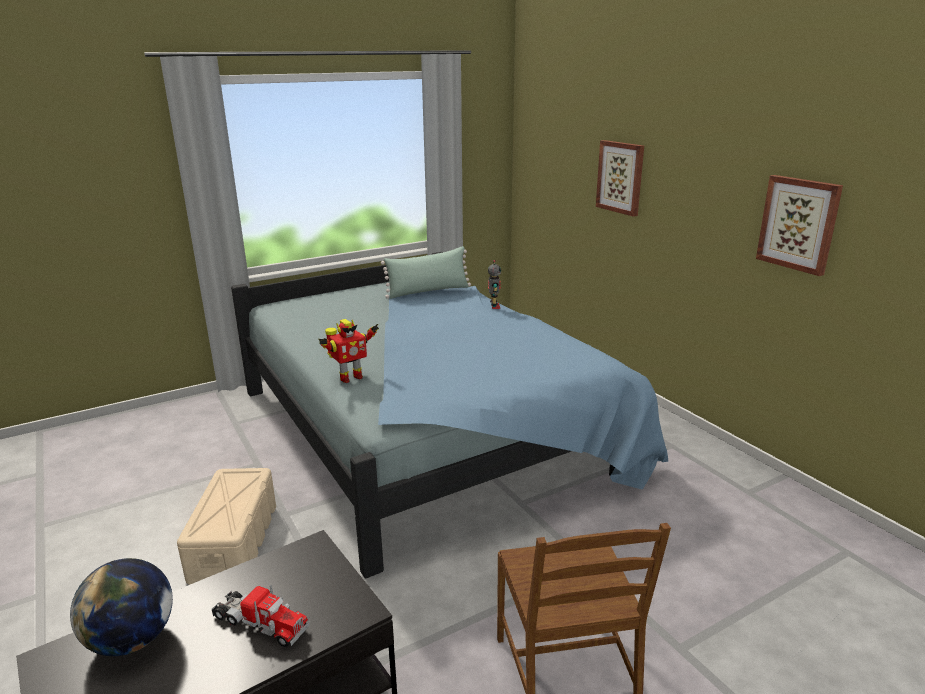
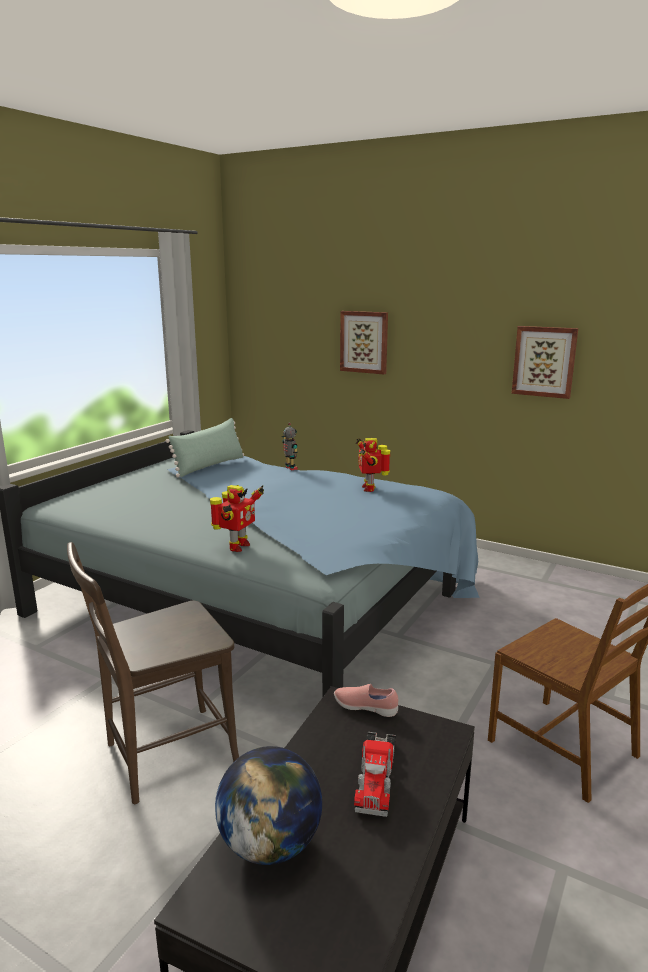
camera: 30 degrees left, 5 degrees down
beige storage box [177,468,276,585] -> brown chair [67,542,239,804]
toy truck [211,585,309,647] -> toy truck turned 105 degrees clockwise [354,732,396,817]
none -> pink shoe [334,684,398,717]
none -> toy robot [356,438,390,492]

